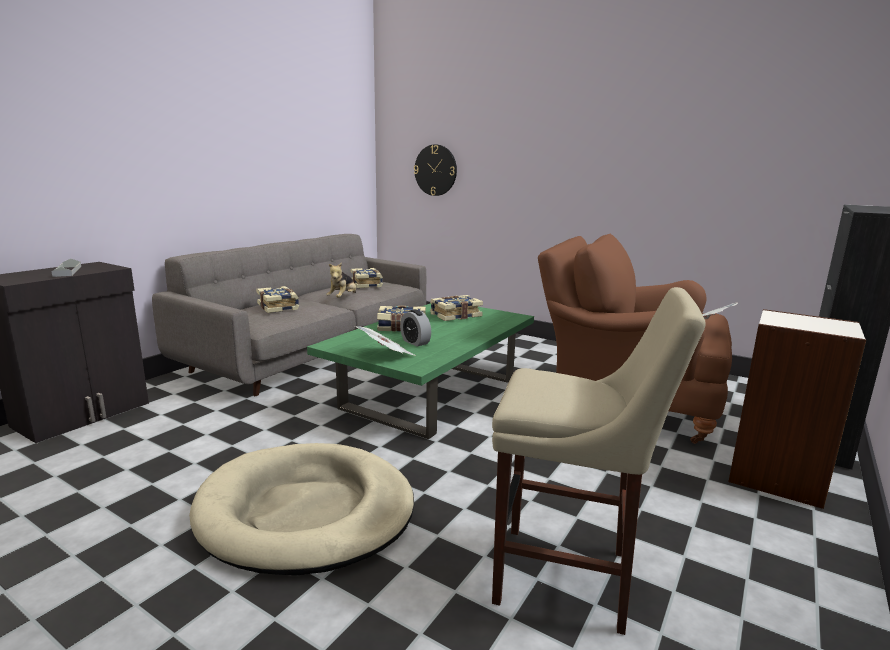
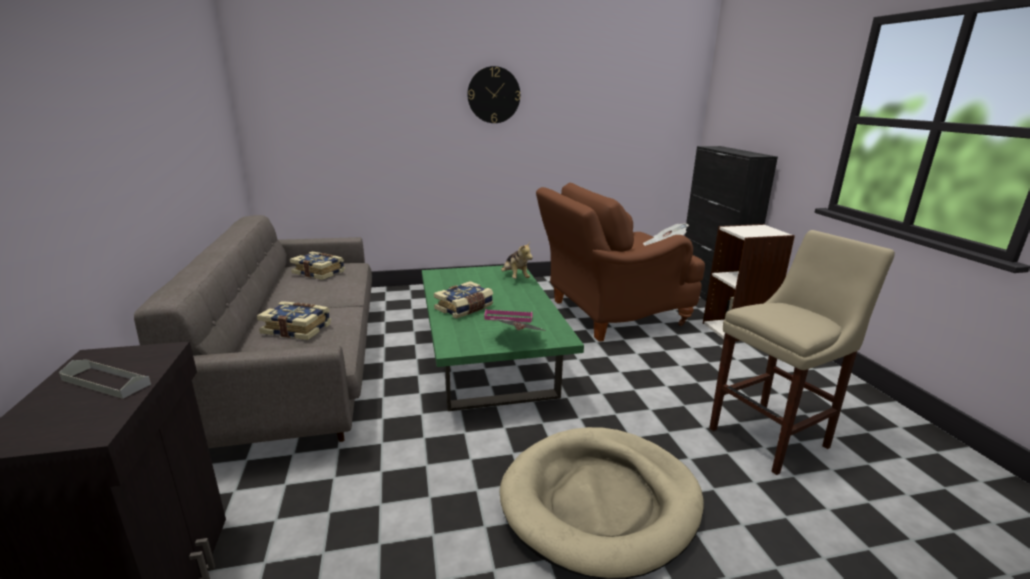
camera: 45 degrees left, 5 degrees up
plush toy [326,262,356,298] -> plush toy moved to [501,242,533,279]
alarm clock [400,309,431,346] -> pink tray [484,309,532,322]
wall clock [414,144,457,196] -> wall clock moved to [467,66,520,123]
book [430,295,483,321] -> none

